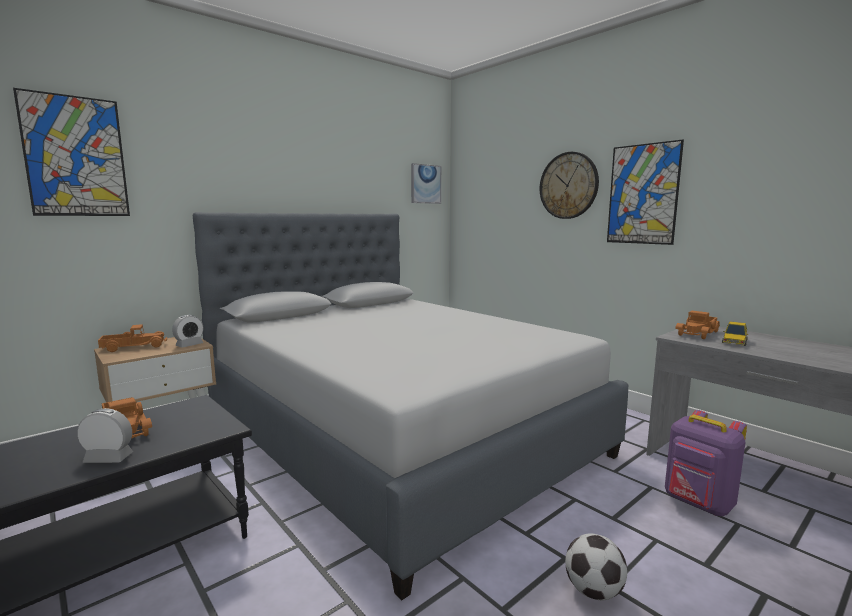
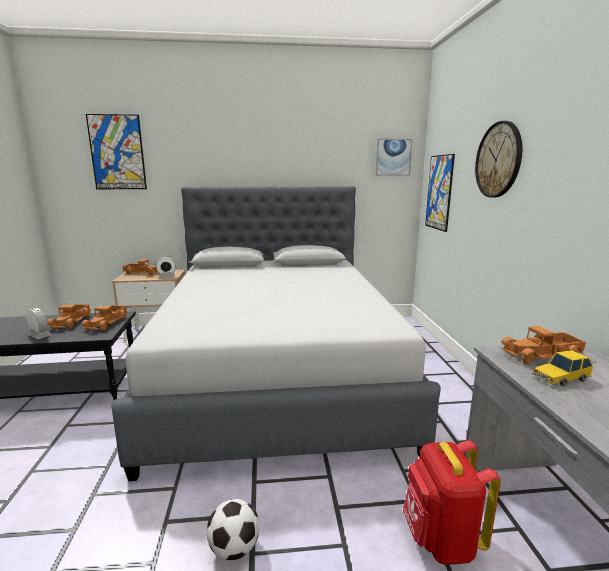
camera: 35 degrees right, 5 degrees up
picture [607,140,684,245] -> picture moved to [425,154,455,232]
purple backpack [665,410,747,516] -> red backpack [403,440,501,565]
none -> toy truck [81,305,128,331]

